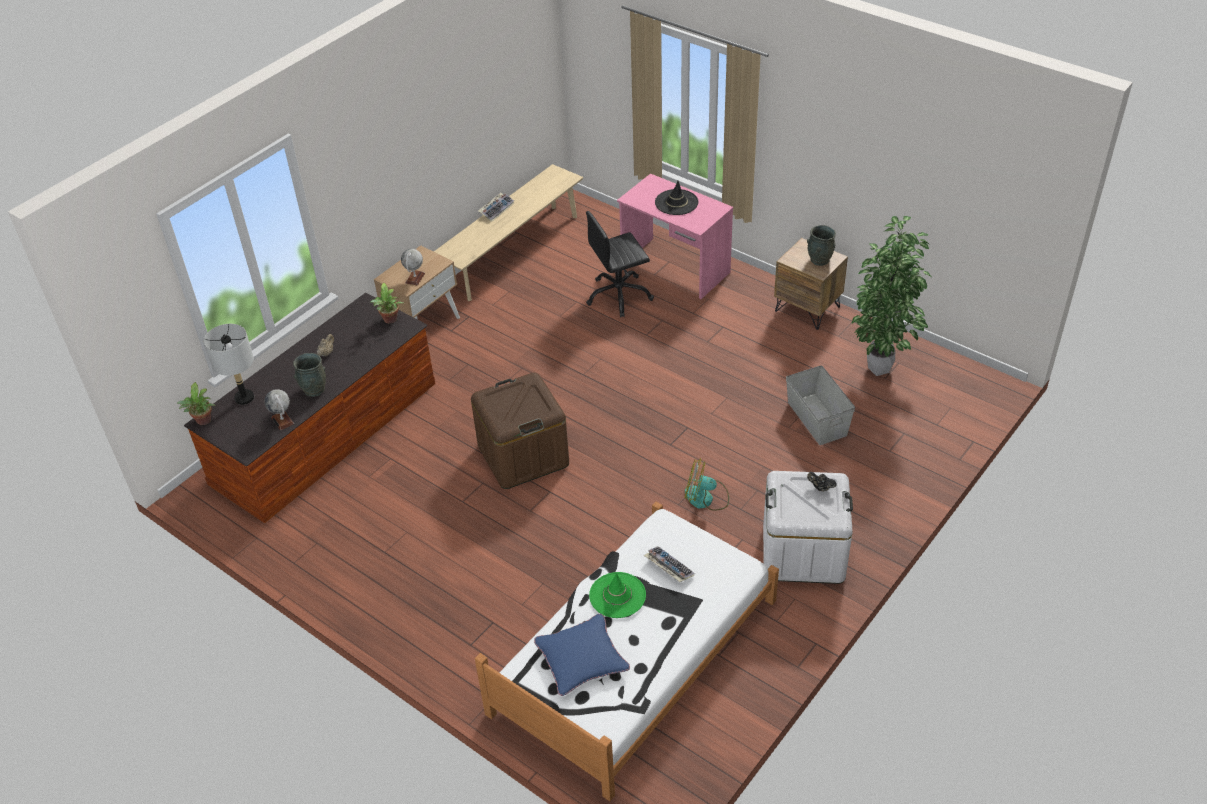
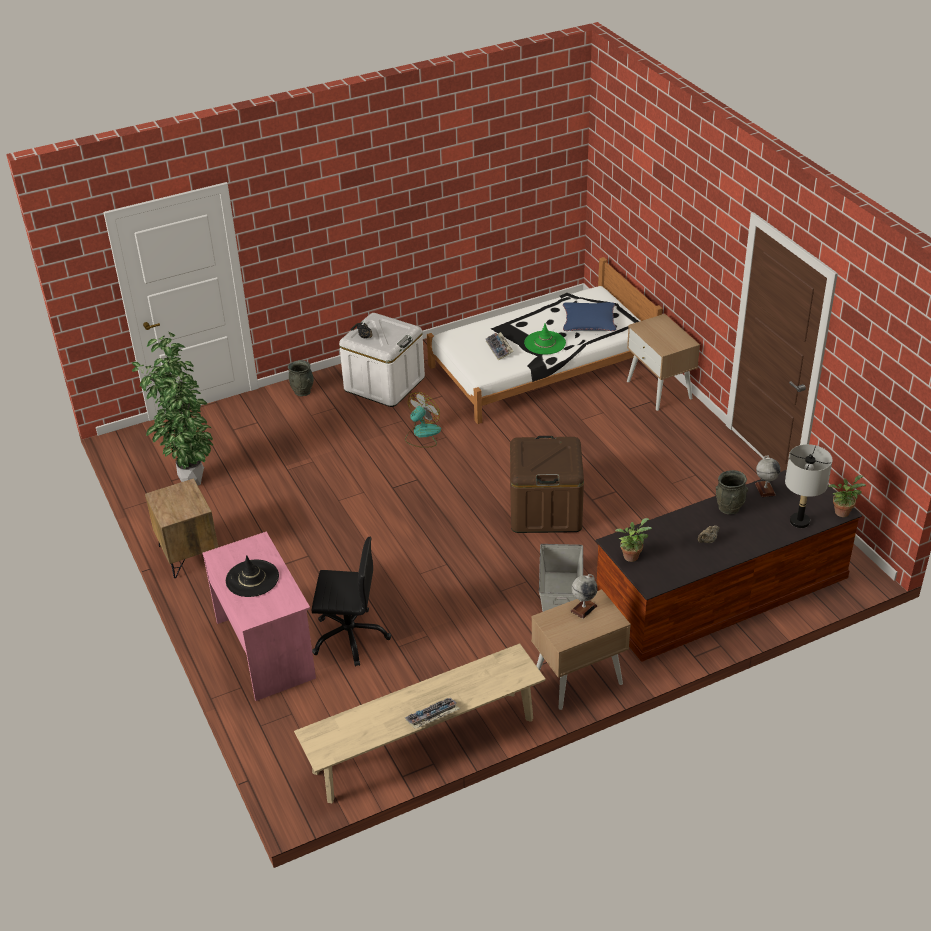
camera: 155 degrees left, 5 degrees down
fan [685,458,729,511] -> fan turned 90 degrees counterclockwise [405,392,441,448]
grey storage box [786,365,855,445] -> grey storage box moved to [539,544,583,612]
grey vase [807,225,836,266] -> grey vase moved to [288,360,314,396]
none -> beige nightstand [627,314,700,411]

